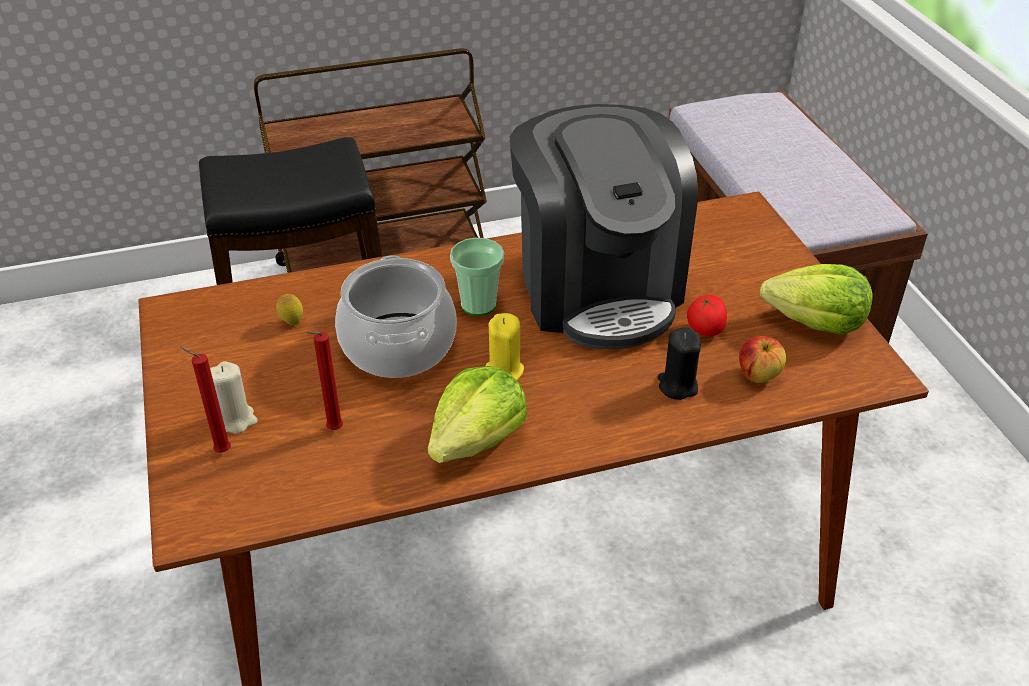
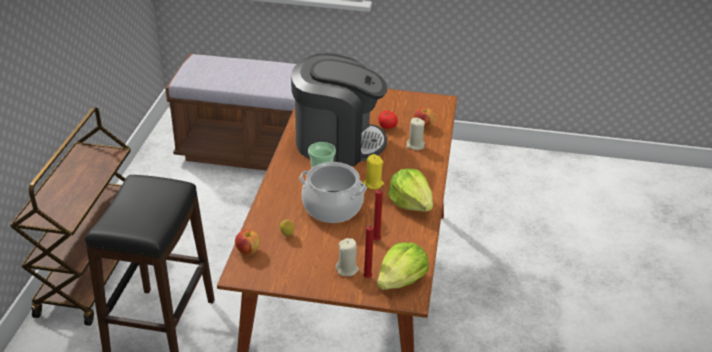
camera: 65 degrees left, 5 degrees down
black candle [658,327,701,400] -> beige candle [406,118,425,150]
lettuce [760,264,873,335] -> lettuce moved to [377,242,429,290]
none -> apple [235,229,260,255]

